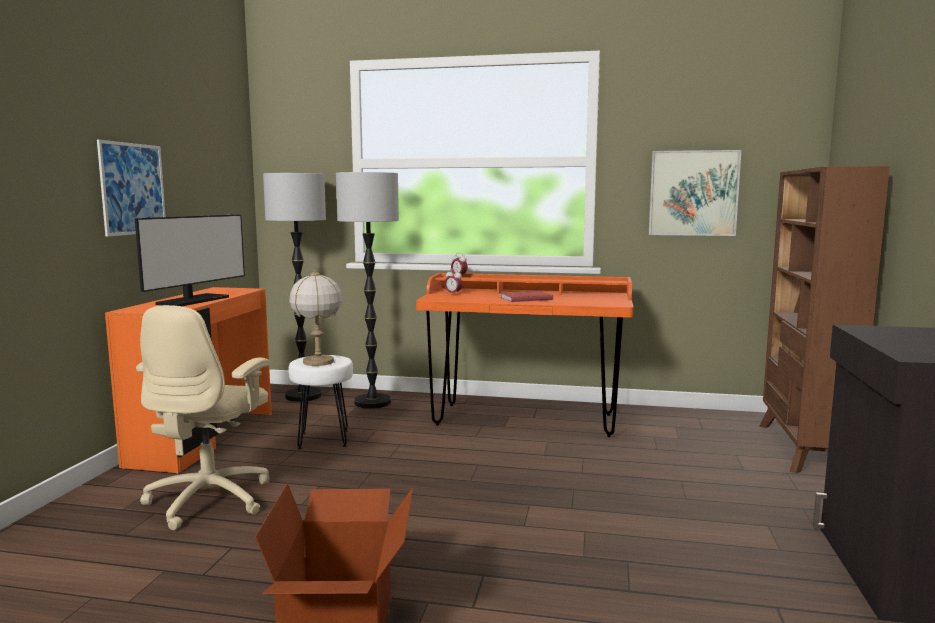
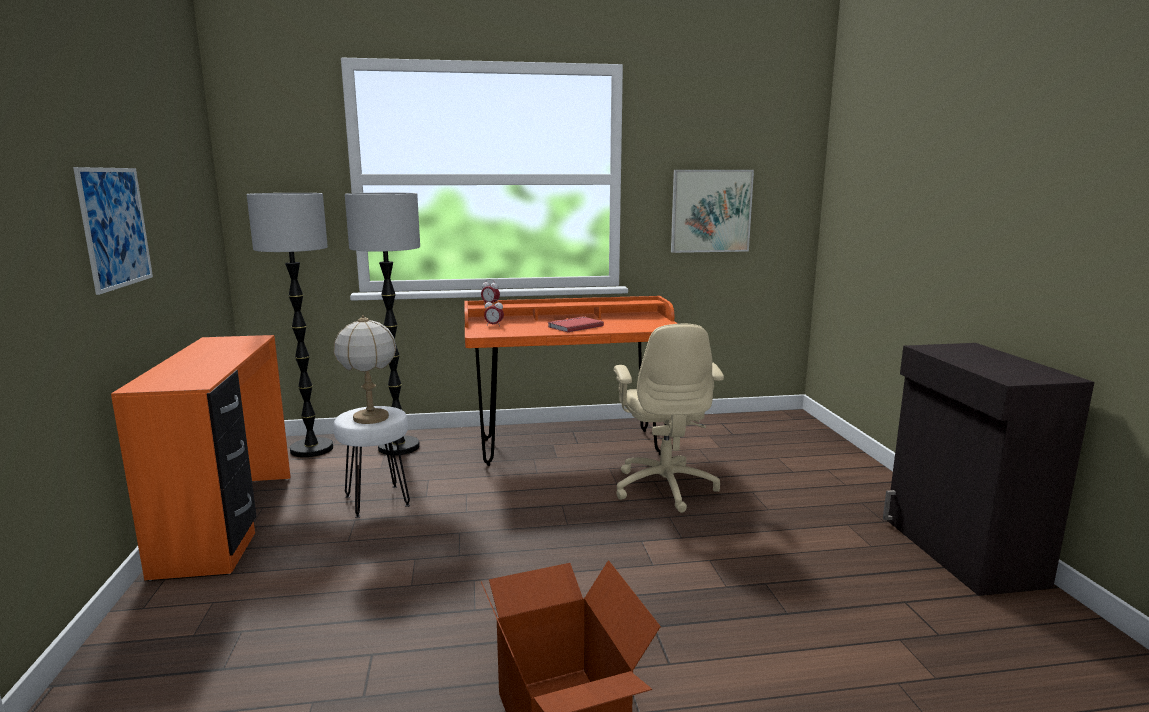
camera: 20 degrees left, 5 degrees up
monitor [135,214,245,306] -> none
beige office chair [136,305,270,530] -> beige office chair moved to [614,324,724,513]
brown bookcase [760,166,890,473] -> none

